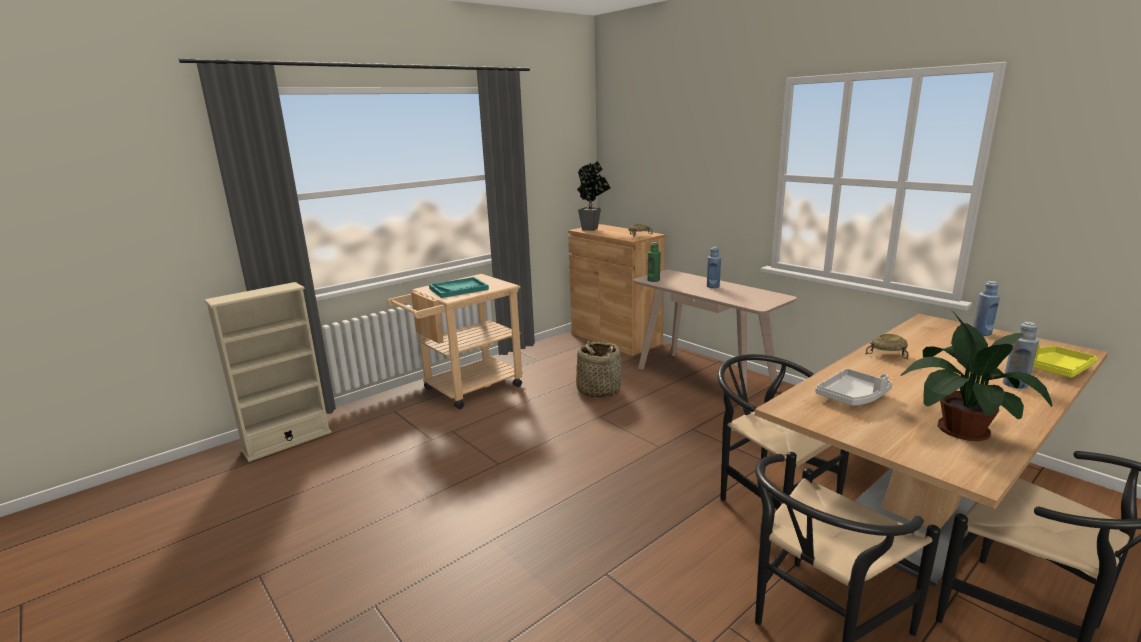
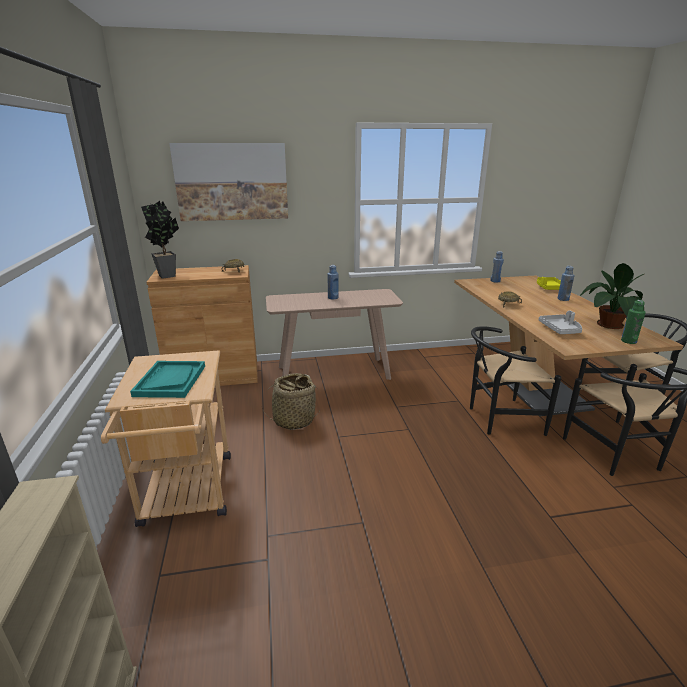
camera: 60 degrees left, 5 degrees up
green bottle [648,242,661,282] -> green bottle moved to [621,300,646,344]
none -> picture [169,143,288,221]

